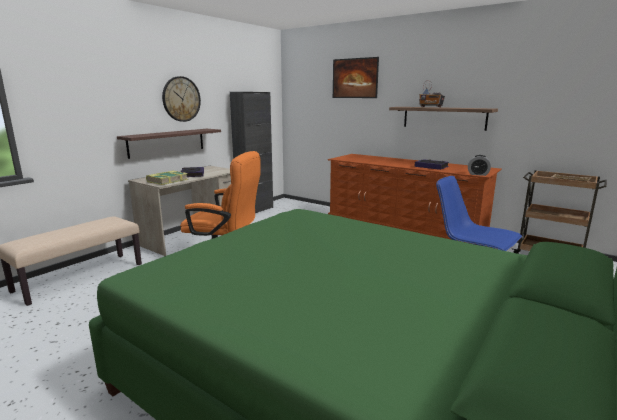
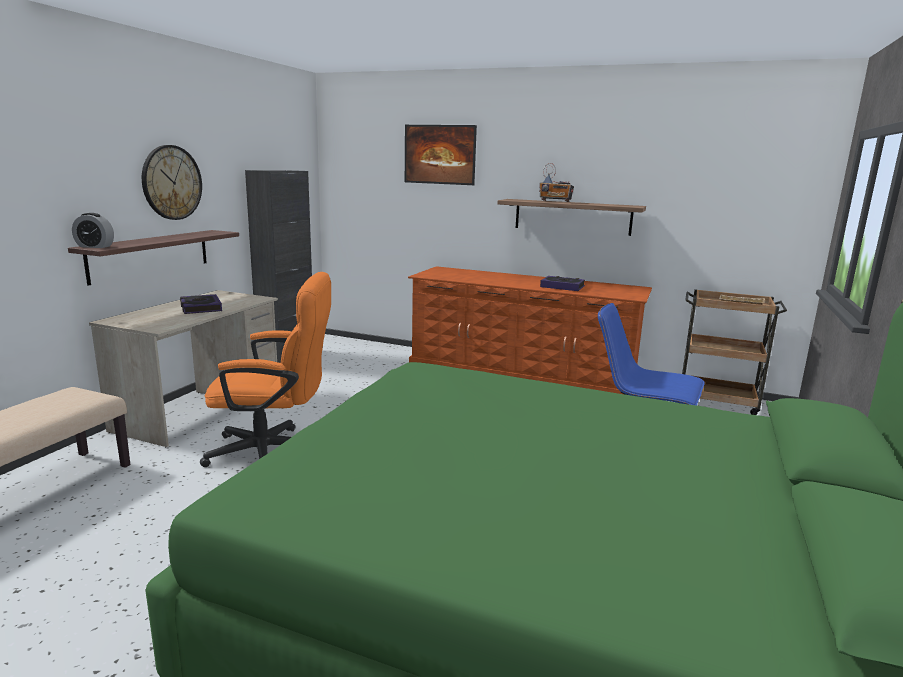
camera: 15 degrees left, 0 degrees up
book [146,170,188,185] -> none
alarm clock [468,155,491,176] -> alarm clock moved to [72,213,114,248]

